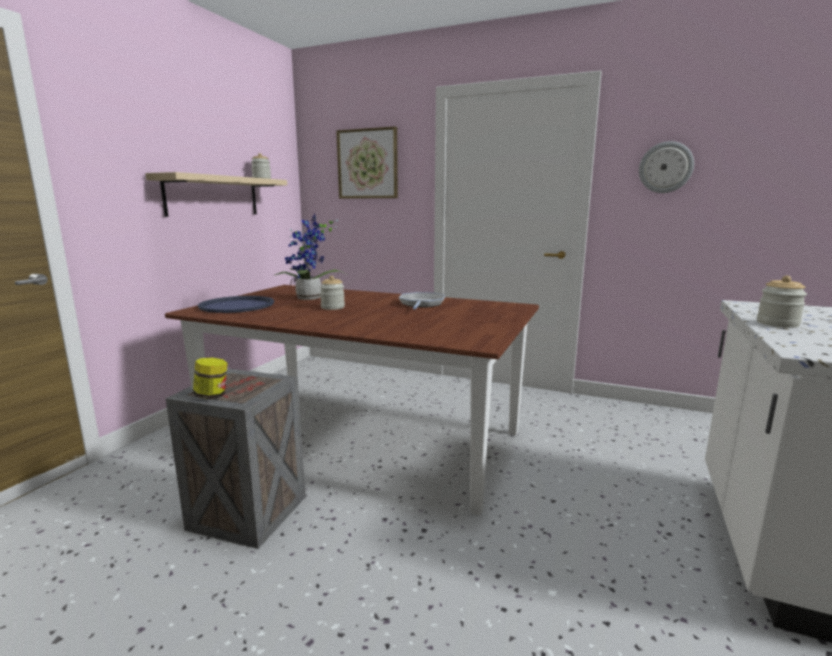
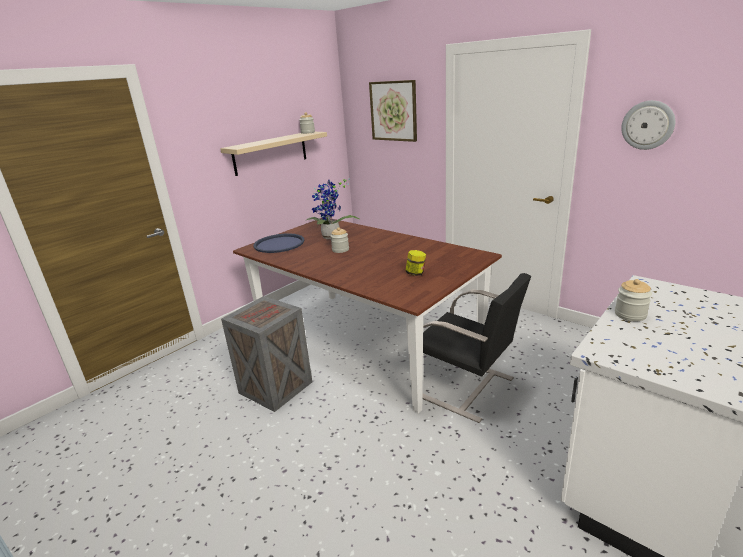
camera: 20 degrees right, 10 degrees up
jar [193,358,227,399] -> jar moved to [405,250,426,276]
frying pan [399,292,445,309] -> none
none -> black chair [422,273,531,423]

